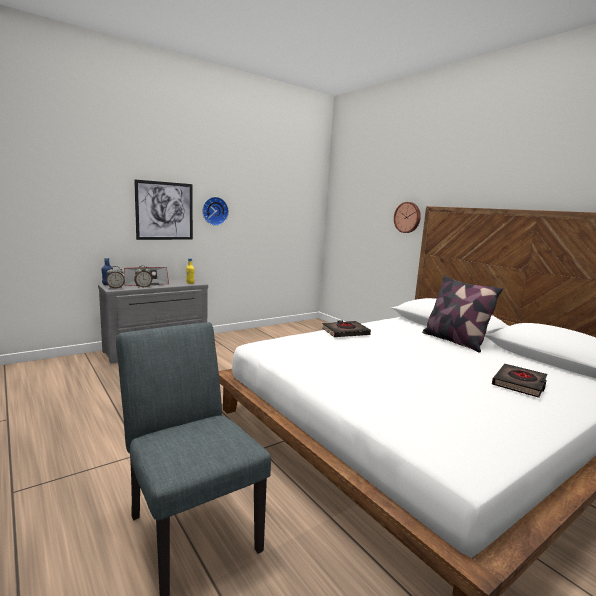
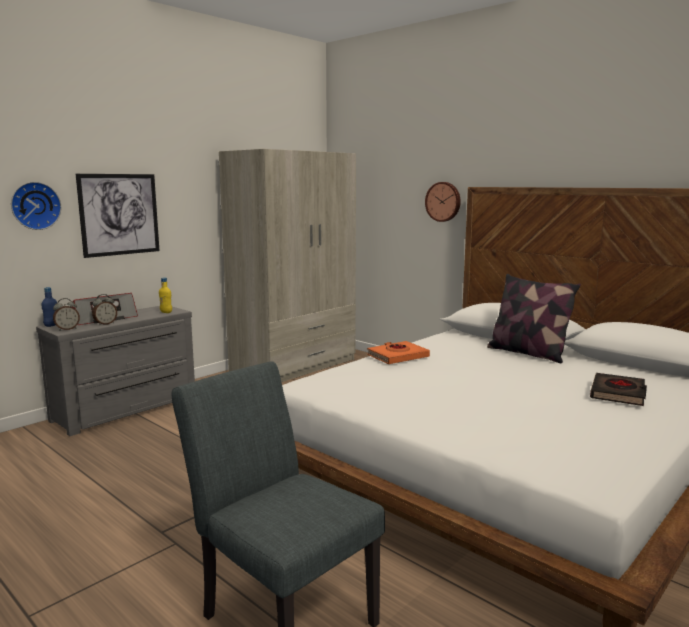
camera: 10 degrees left, 0 degrees up
wall clock [202,197,229,226] -> wall clock moved to [11,182,61,230]
black book [322,320,371,337] -> orange book [367,341,430,364]
none -> beige wardrobe [219,149,356,382]

